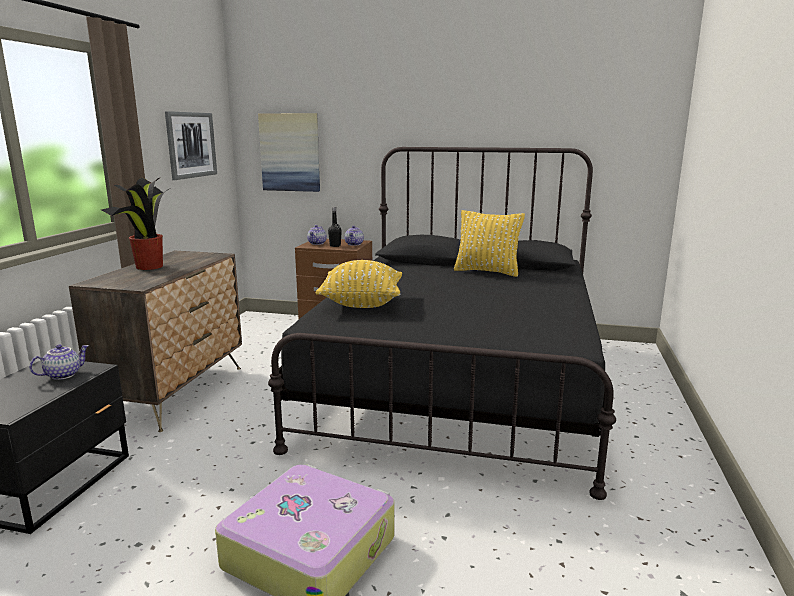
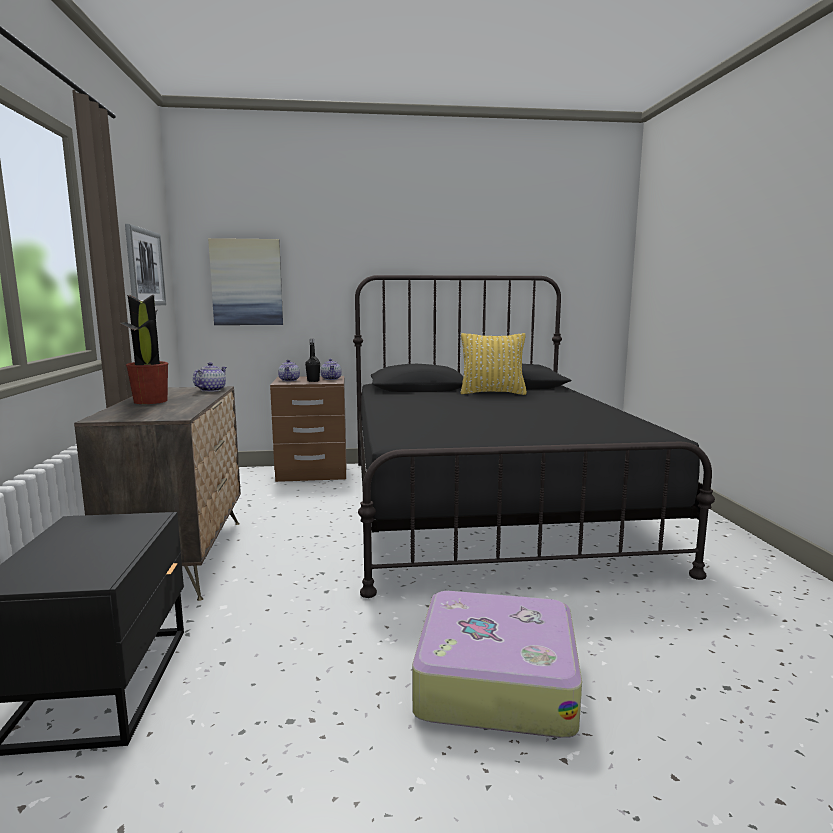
camera: 20 degrees left, 5 degrees down
teapot [29,344,89,380] -> teapot moved to [193,362,227,392]
yellow pillow [316,260,402,308] -> none

